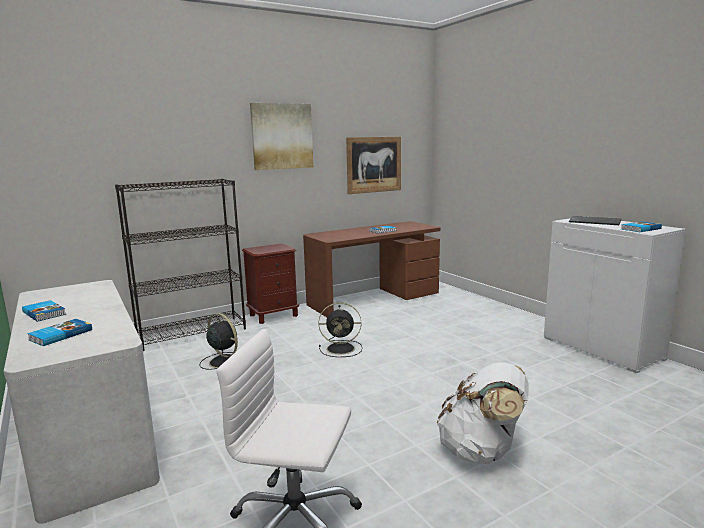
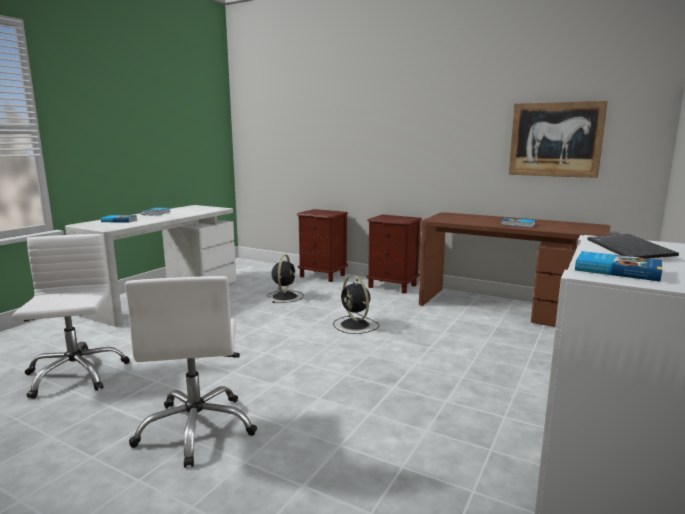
camera: 60 degrees right, 0 degrees up
black bookcase [115,179,246,351] -> brown nightstand [297,209,348,282]
picture [250,103,313,170] -> none
white backpack [437,362,529,464] -> white office chair [125,276,257,468]

